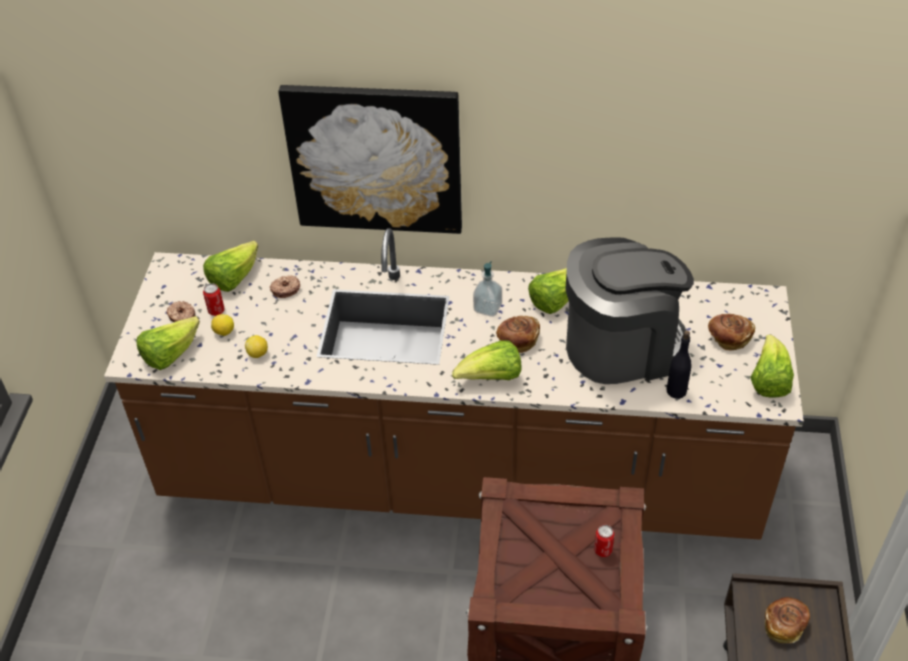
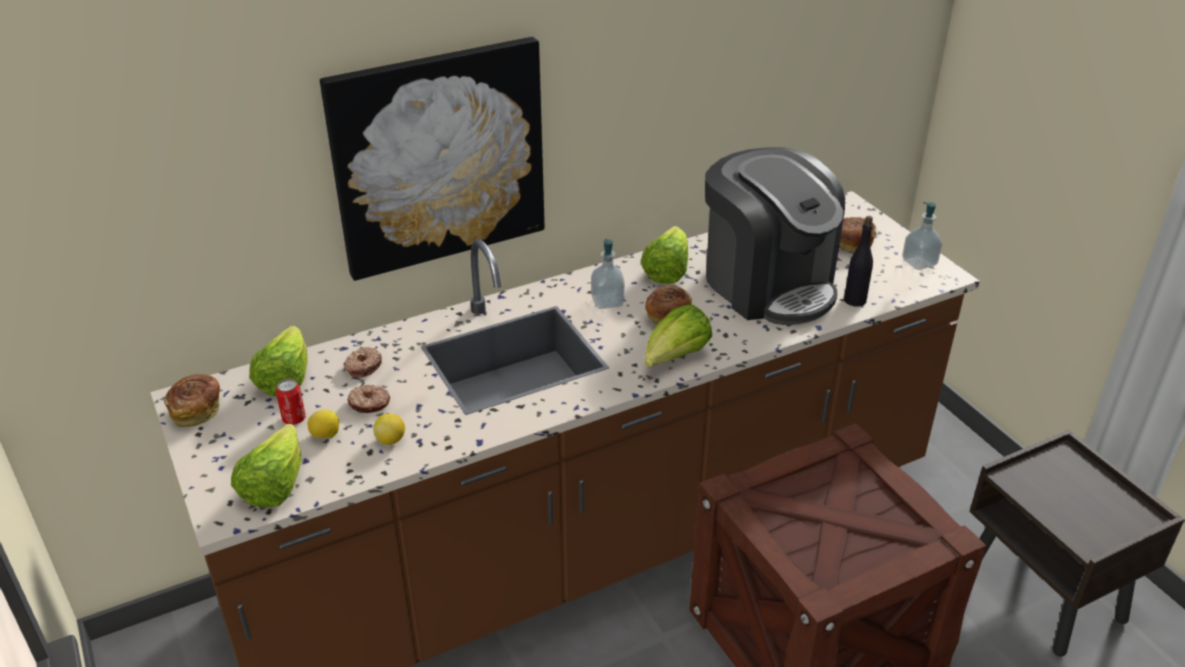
camera: 35 degrees left, 10 degrees down
donut [166,301,196,322] -> donut moved to [347,385,390,413]
coffee machine [565,238,694,384] -> coffee machine turned 105 degrees clockwise [705,147,845,325]
can [594,525,615,557] -> none
lettuce [750,335,794,398] -> soap dispenser [902,202,942,270]
bread [765,597,810,643] -> bread moved to [164,374,220,427]

